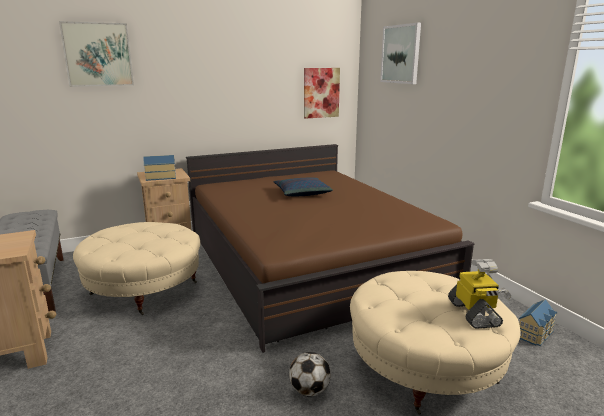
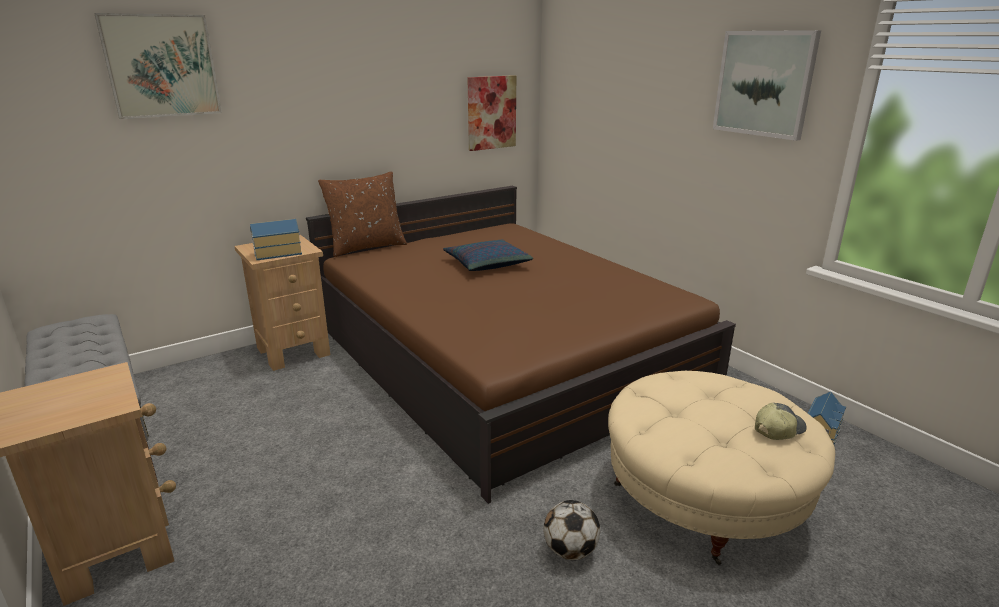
camera: 10 degrees left, 5 degrees up
beige ottoman [73,222,200,315] -> none
picture [380,23,421,84] -> picture moved to [713,30,821,141]
toy robot [448,259,511,329] -> cap [755,403,807,440]
none -> brown pillow [318,171,407,257]

